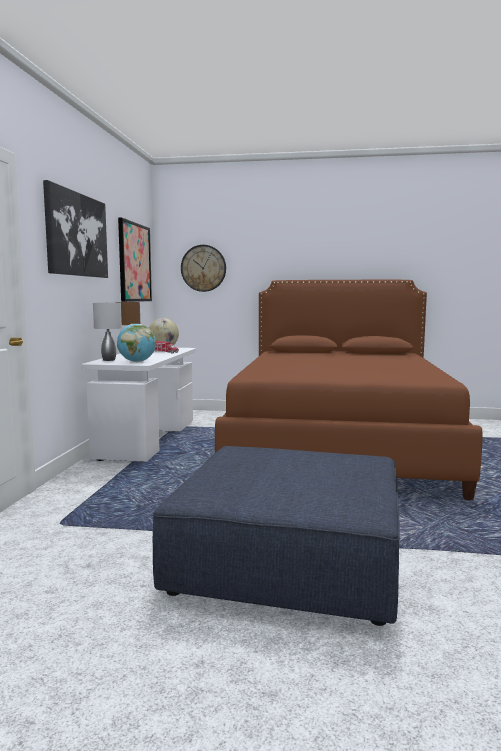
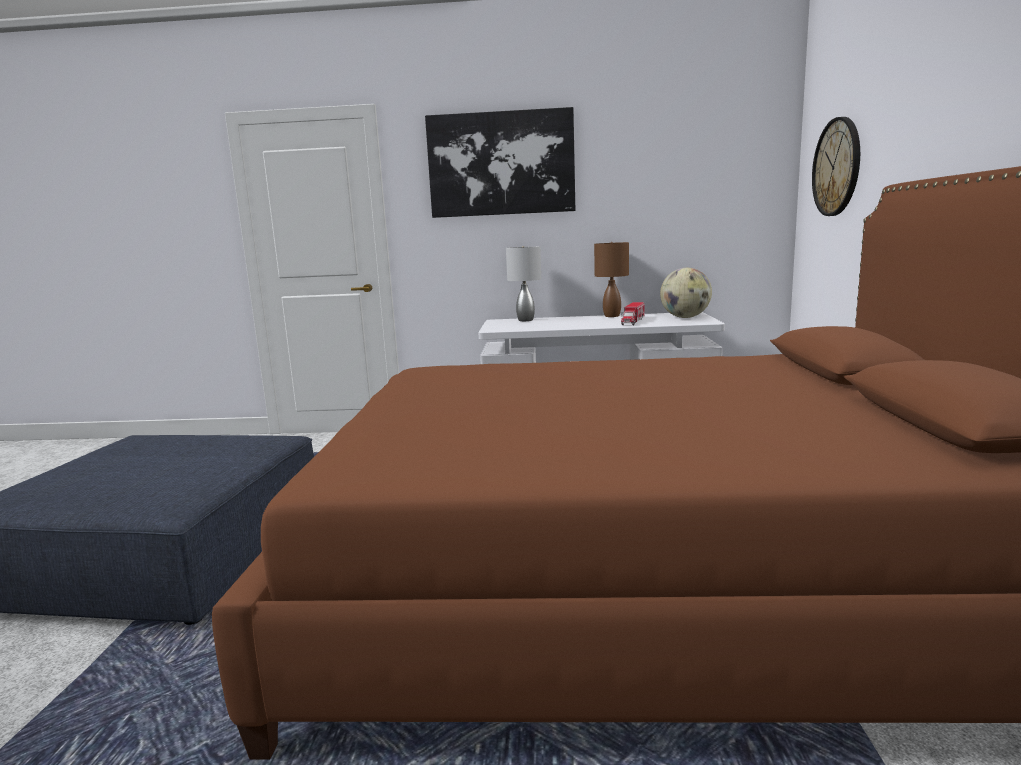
camera: 85 degrees right, 5 degrees up
globe [117,324,156,362] -> none
picture [118,217,152,302] -> none

